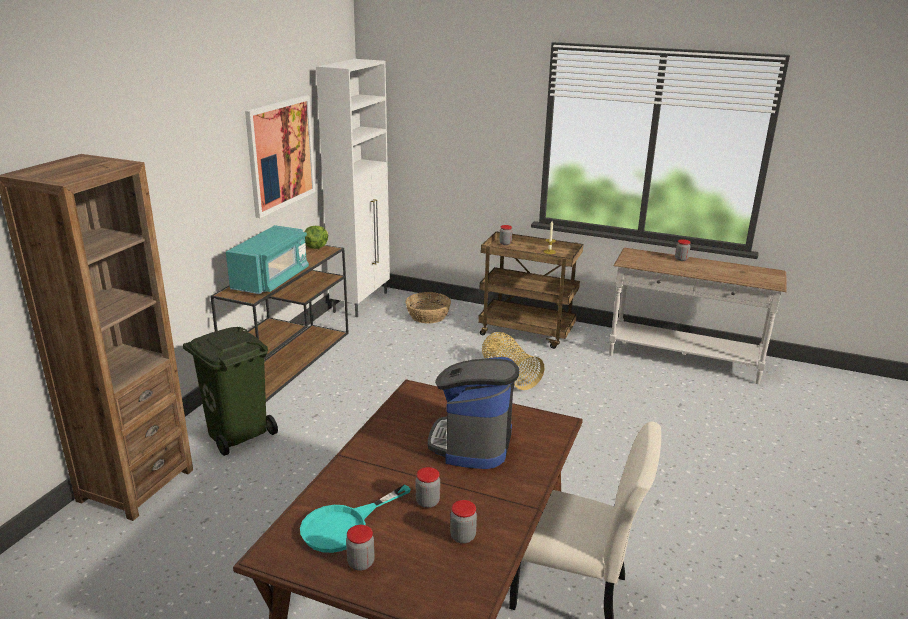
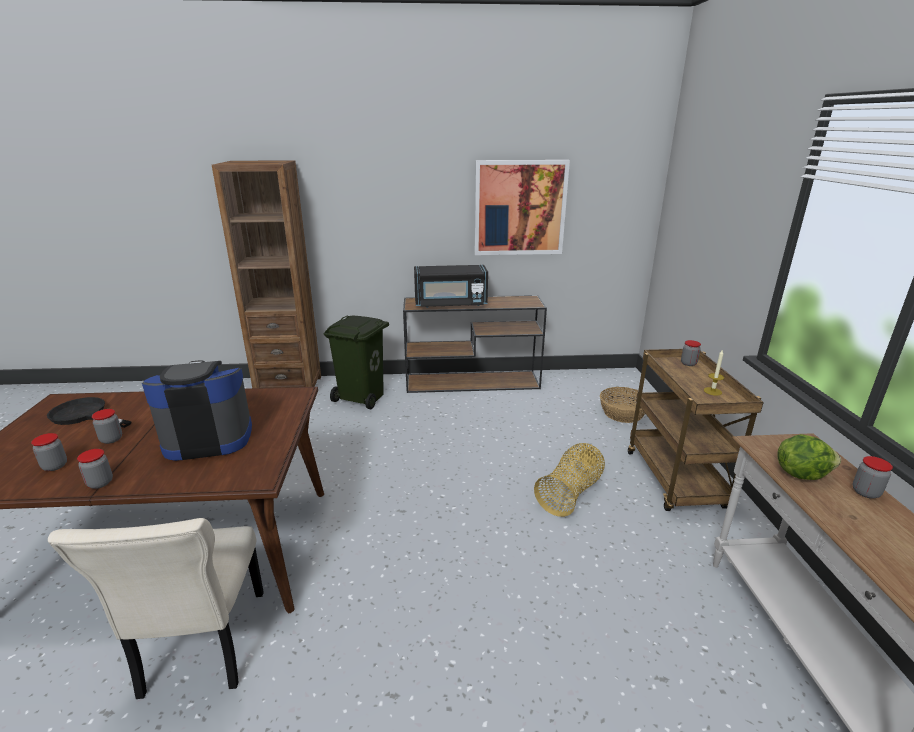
camera: 65 degrees right, 0 degrees up
turquoise microwave [226,225,309,294] -> black microwave [414,265,488,308]
turquoise frying pan [300,484,411,553] -> black frying pan [47,397,132,428]
lettuce [304,226,329,249] -> lettuce moved to [777,434,841,480]
white cabinet [316,59,390,317] -> none
jar [346,525,375,571] -> jar moved to [77,449,113,489]

